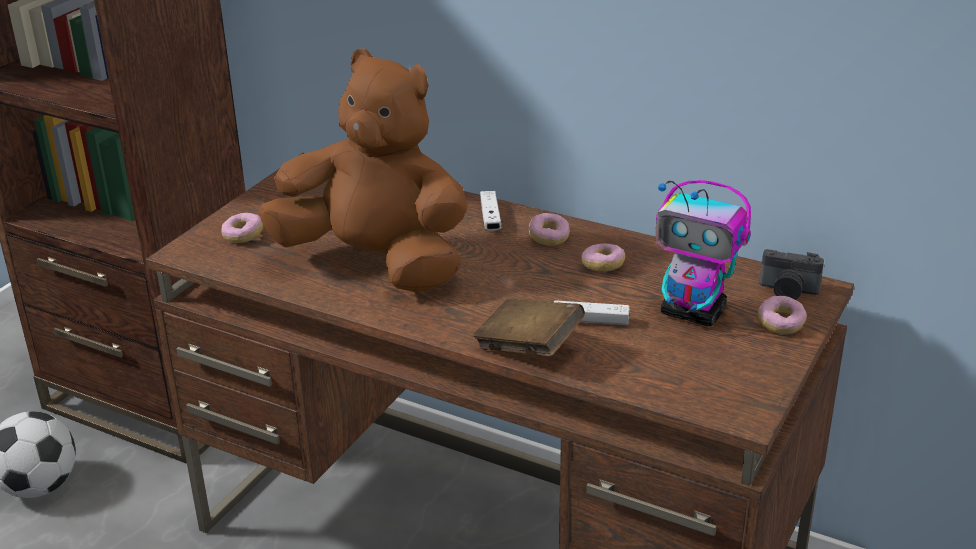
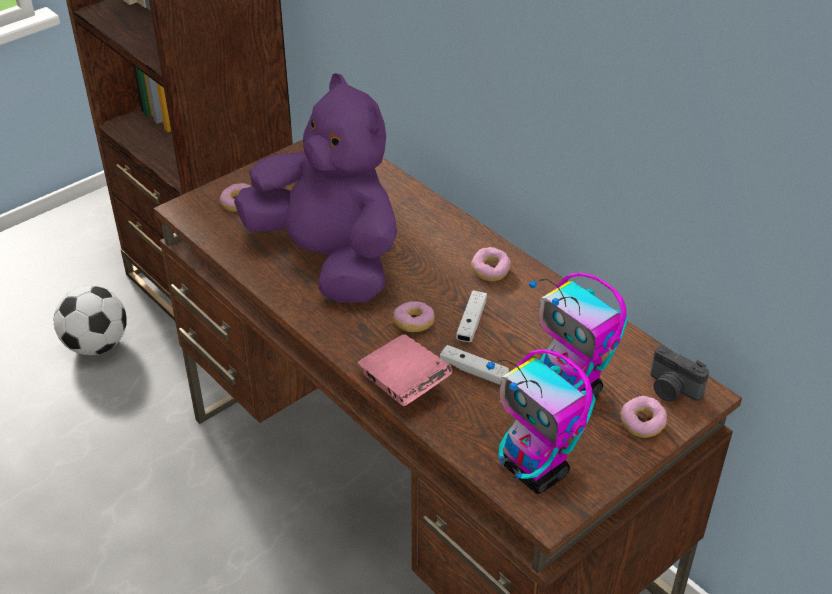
camera: 20 degrees right, 10 degrees up
brown plush toy [258,48,467,292] -> purple plush toy [234,73,397,303]
brown book [473,299,585,357] -> pink book [358,334,452,406]
white game controller [480,191,501,231] -> white game controller moved to [456,291,487,342]
donut [581,243,625,272] -> donut moved to [393,301,435,332]
none -> toy robot [486,349,596,494]

